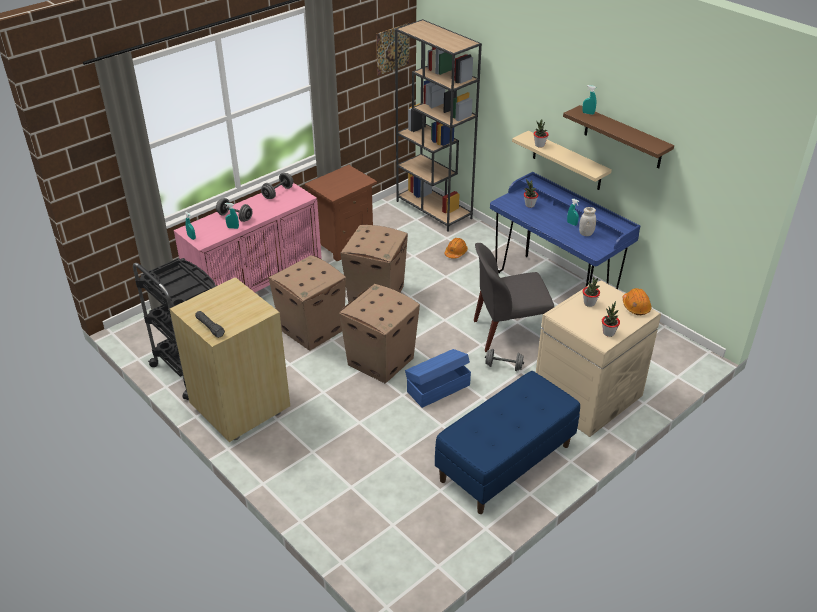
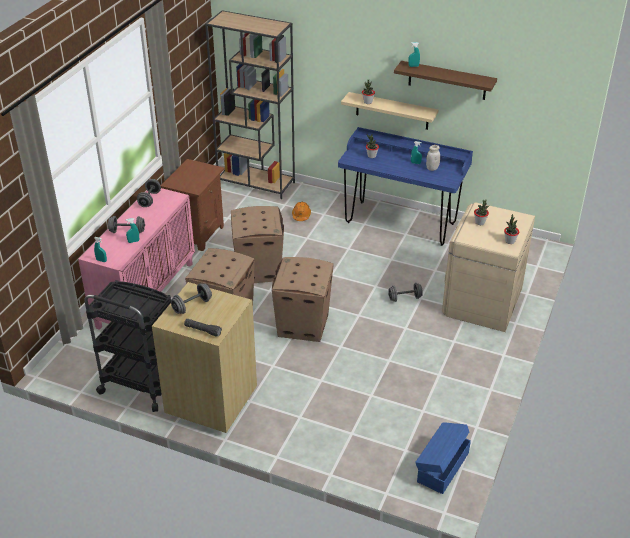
camera: 25 degrees left, 0 degrees up
picture [376,23,409,76] -> none
blue storage box [405,349,471,408] -> blue storage box moved to [415,422,471,494]
blue bench [435,371,580,514] -> none
grey chair [474,243,554,352] -> none
orange hard hat [622,288,652,315] -> none
none -> grey dumbbell [171,283,212,314]

